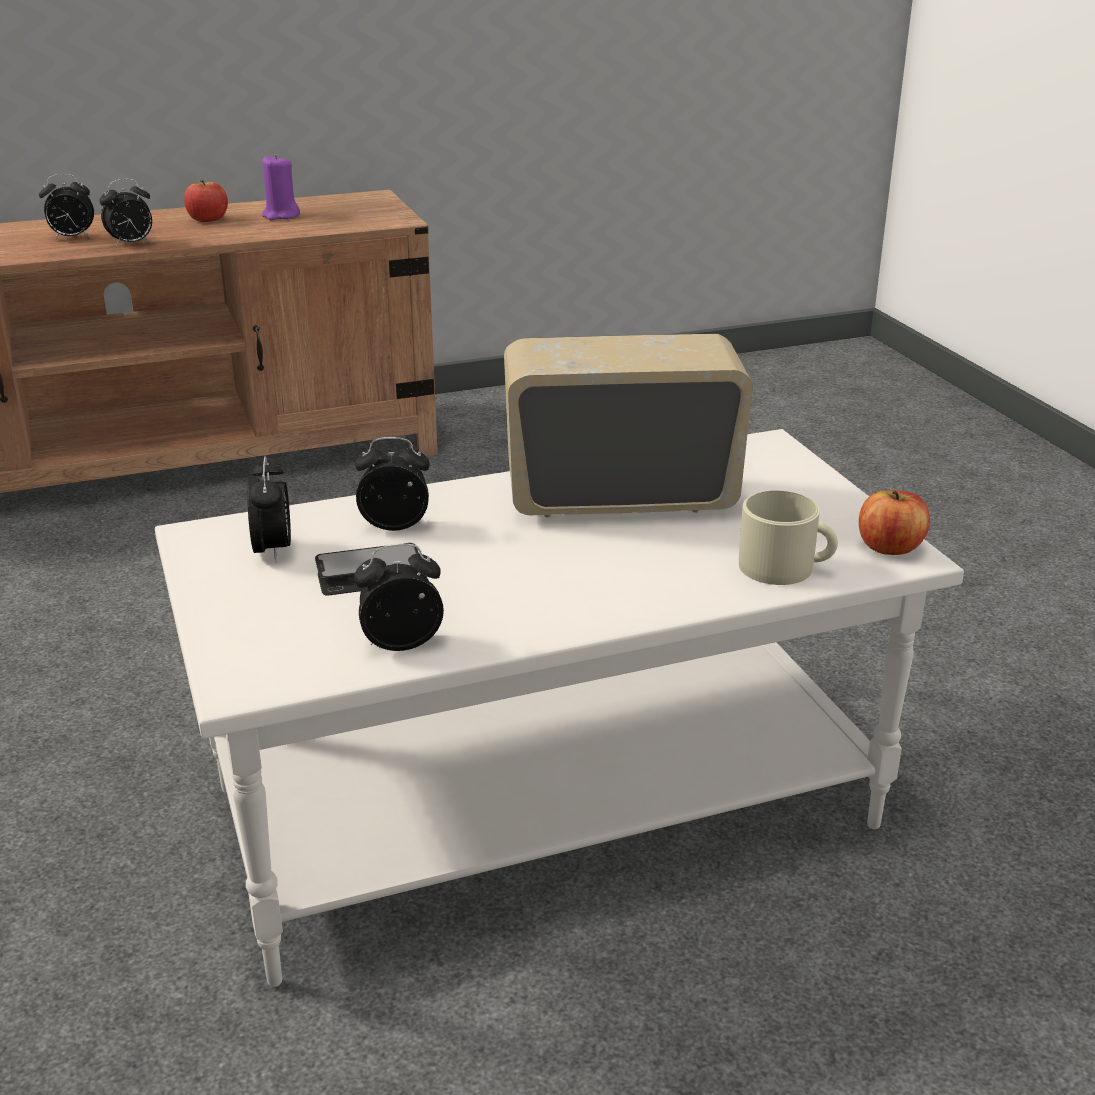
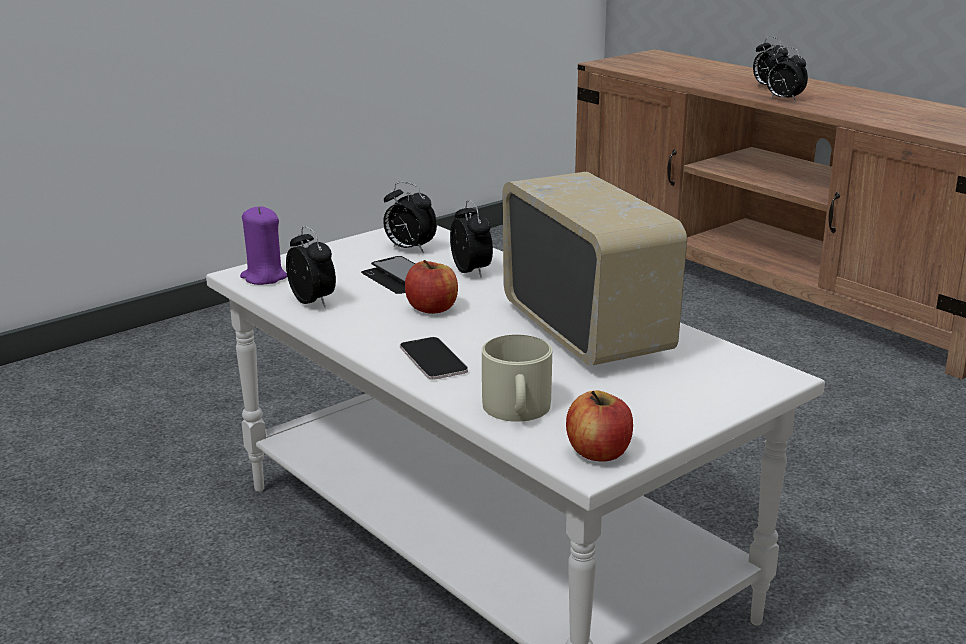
camera: 70 degrees right, 5 degrees down
apple [184,180,228,222] -> apple moved to [405,260,458,314]
alarm clock [247,455,291,562] -> alarm clock turned 60 degrees clockwise [383,182,437,253]
purple candle [262,154,300,220] -> purple candle moved to [240,206,287,285]
none -> phone [400,337,468,380]

